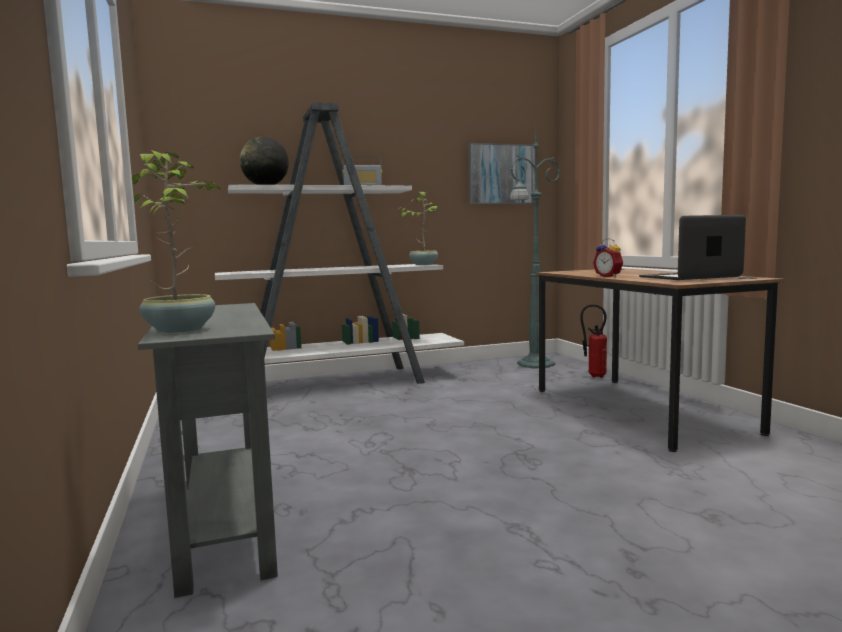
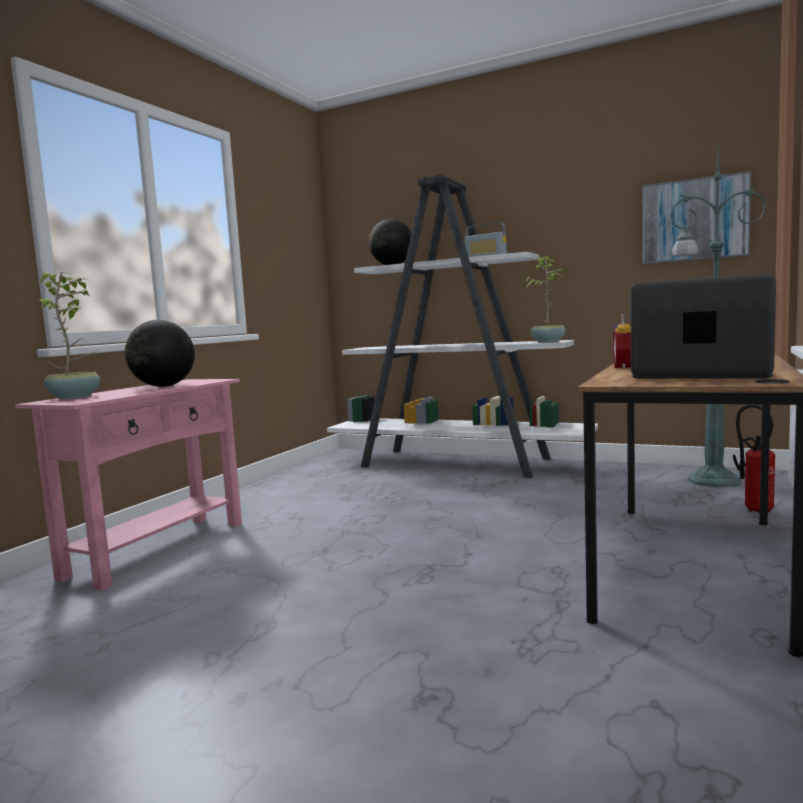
camera: 45 degrees right, 0 degrees up
grey console table [138,303,278,598] -> pink console table [15,379,242,591]
none -> globe [125,320,195,387]

